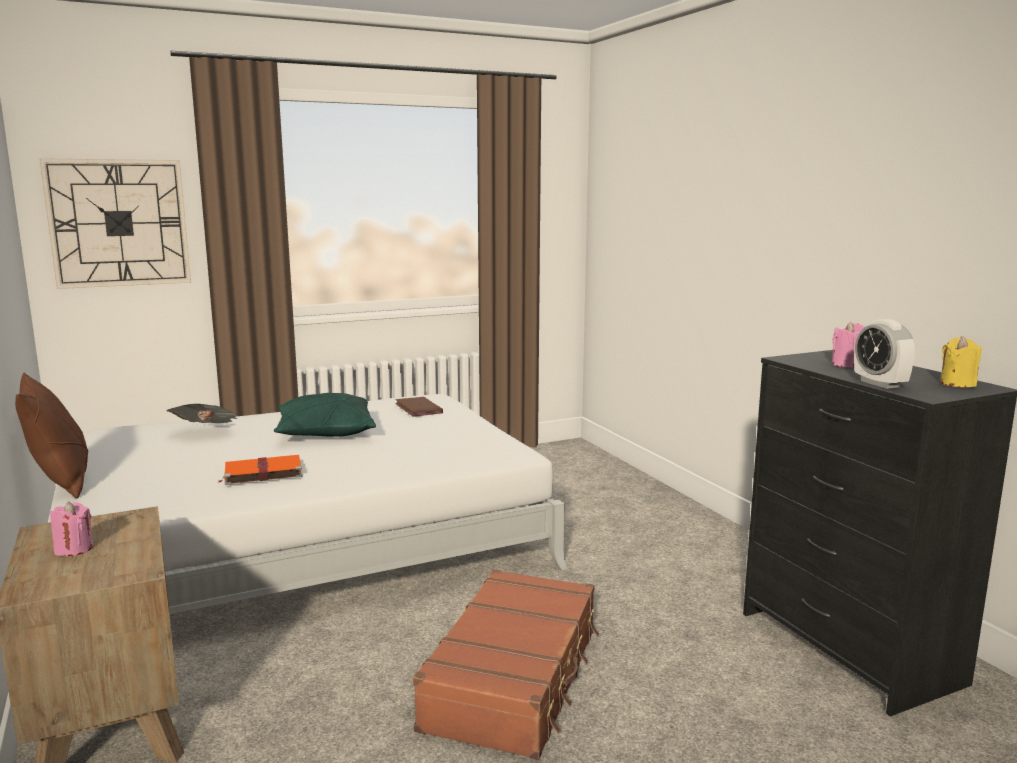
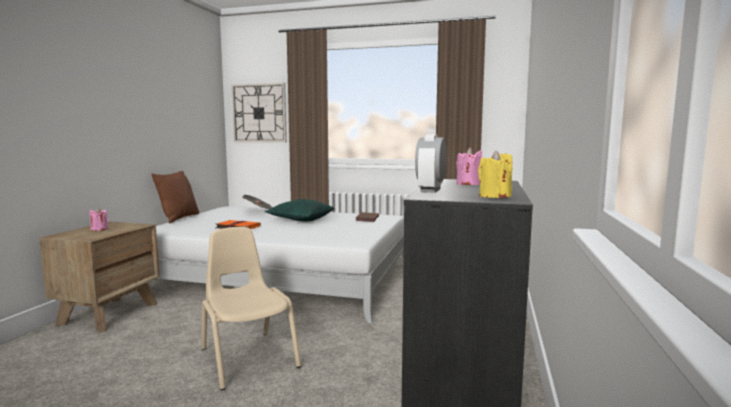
camera: 40 degrees right, 5 degrees down
brown suitcase [413,569,599,760] -> beige chair [202,227,301,390]

